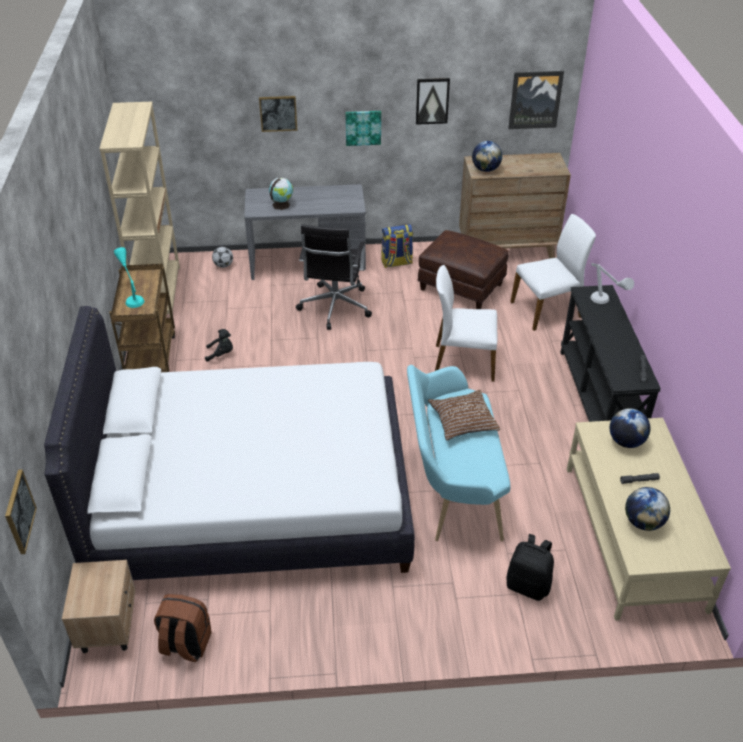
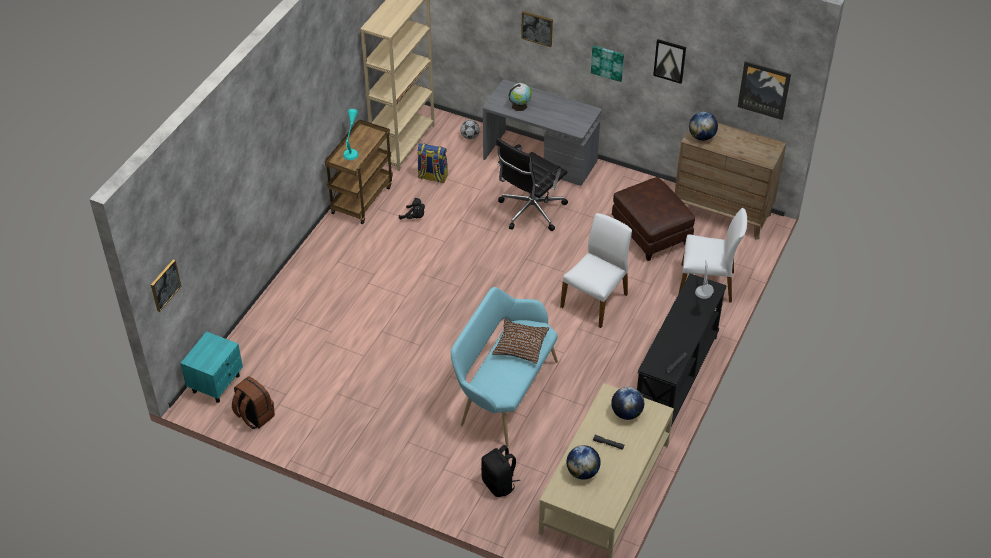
camera: 30 degrees right, 5 degrees up
white bed [44,306,415,580] -> none
beige nightstand [62,560,136,653] -> turquoise nightstand [181,331,243,403]
backpack [381,224,413,268] -> backpack moved to [417,143,448,183]
white chair [435,265,498,382] -> white chair turned 90 degrees clockwise [560,213,632,328]

